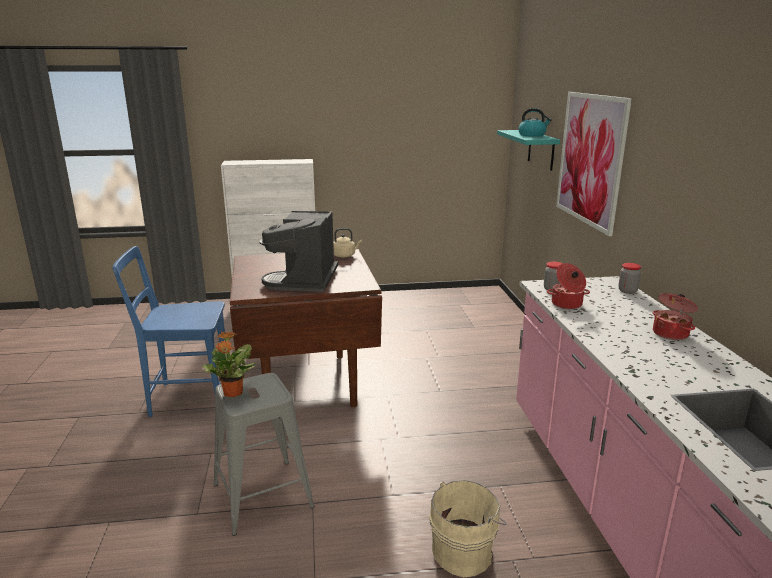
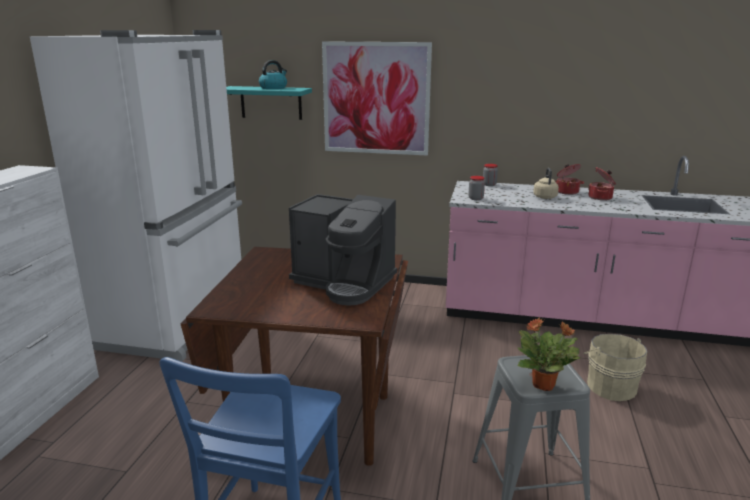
camera: 70 degrees left, 0 degrees up
beige kettle [333,228,362,258] -> beige kettle moved to [533,168,559,199]
cooking pot [547,263,590,309] -> cooking pot moved to [588,167,616,200]
none -> white fridge [30,30,242,361]

